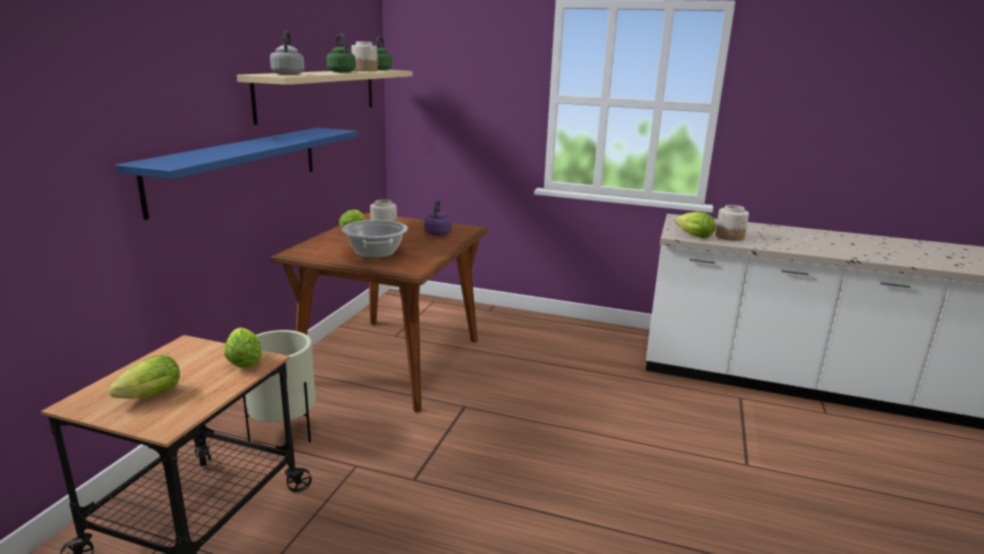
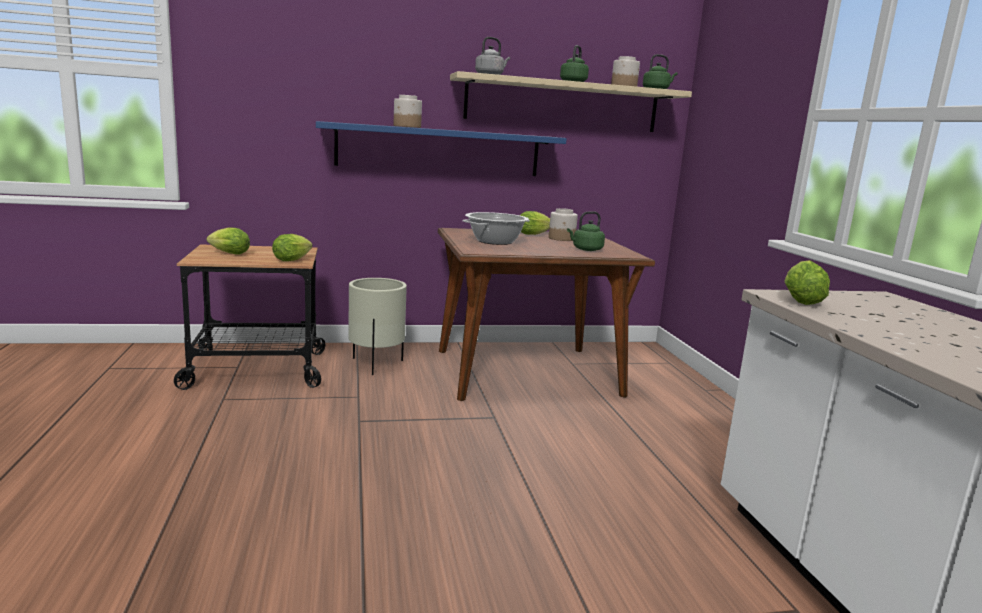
camera: 60 degrees right, 5 degrees down
purple kettle [424,199,452,236] -> green kettle [567,211,605,251]
jar [715,205,749,241] -> jar moved to [394,95,422,128]

